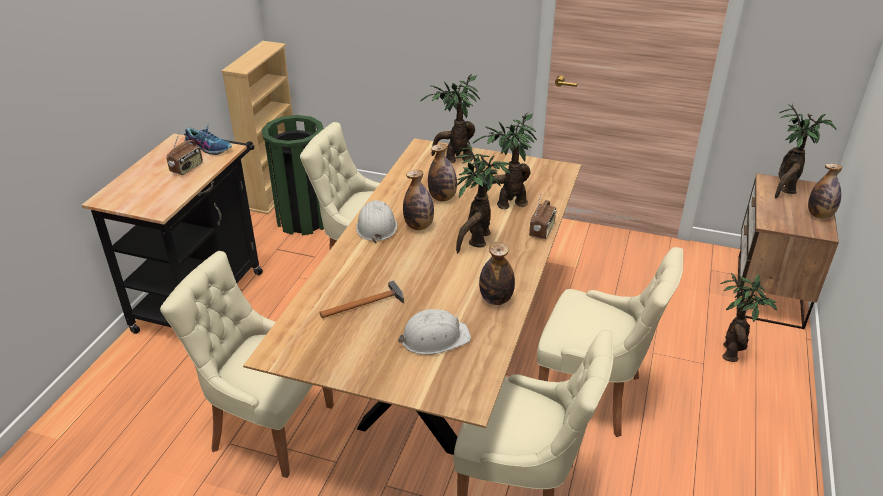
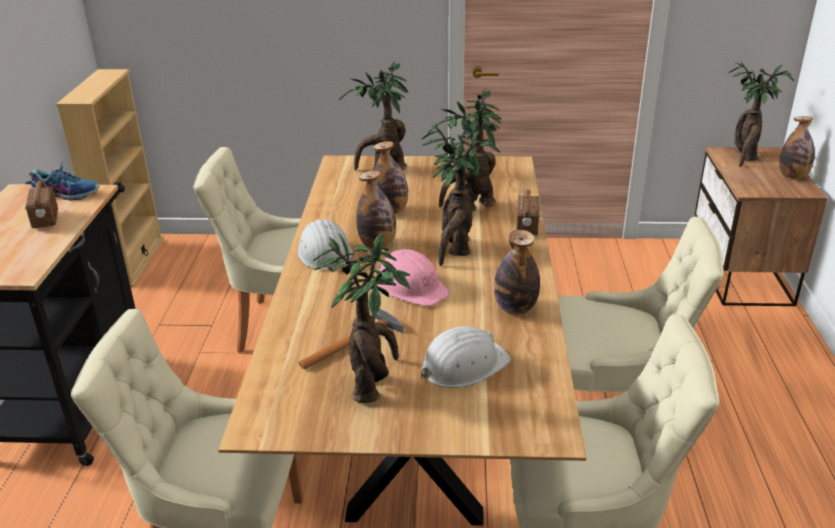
camera: 15 degrees left, 5 degrees down
radio [166,131,203,175] -> radio turned 150 degrees clockwise [25,175,58,228]
green trash can [262,115,324,236] -> none
potted plant [721,273,777,362] -> potted plant moved to [313,233,411,403]
none -> pink hard hat [377,249,450,306]

